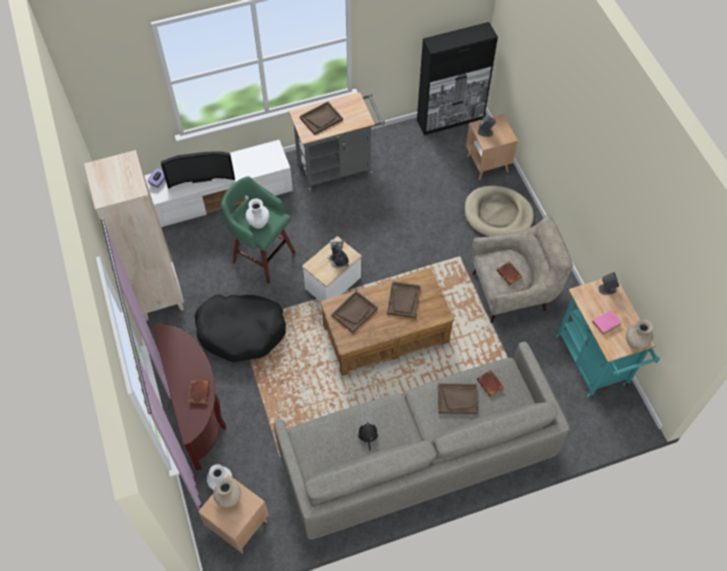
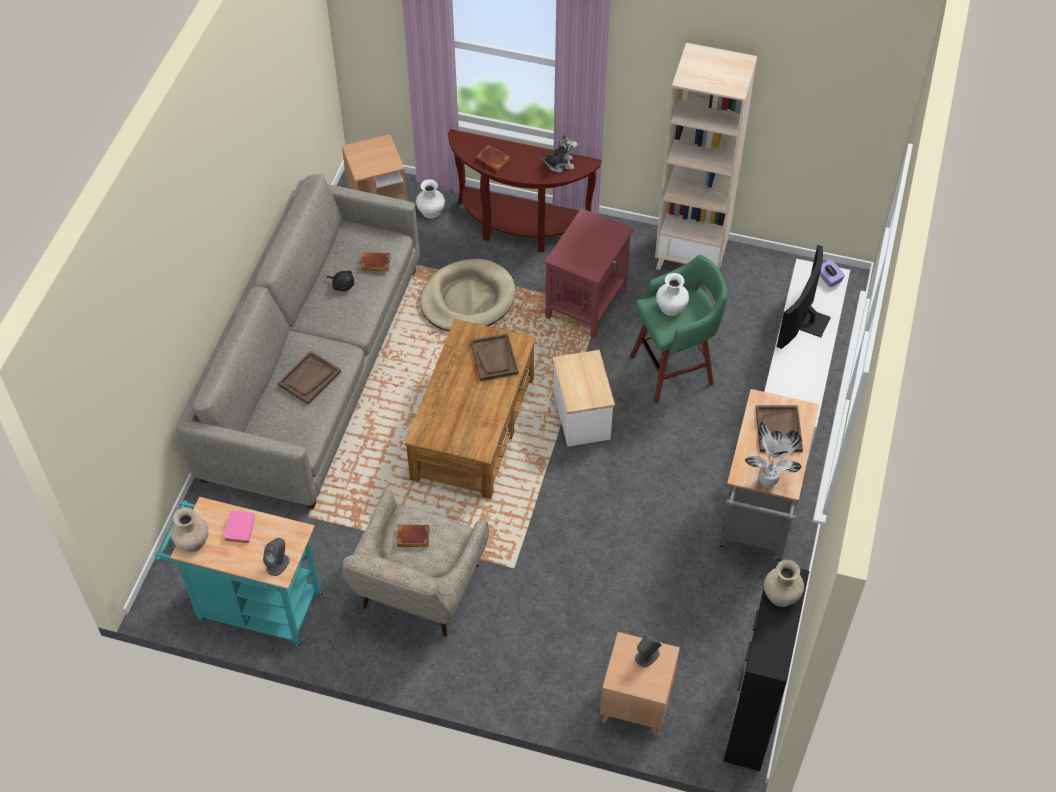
camera: 125 degrees right, 5 degrees down
black dog bed [195,294,286,362] -> red side table [545,208,634,338]
beige vase [213,478,241,508] -> beige vase moved to [764,560,804,607]
plush toy [327,239,349,269] -> plush toy moved to [540,134,578,173]
brown tray [387,281,421,318] -> none
beige dog bed [465,186,534,236] -> beige dog bed moved to [420,259,516,331]
brown book [477,370,504,397] -> brown book moved to [360,252,391,271]
none -> potted plant [745,421,802,488]

